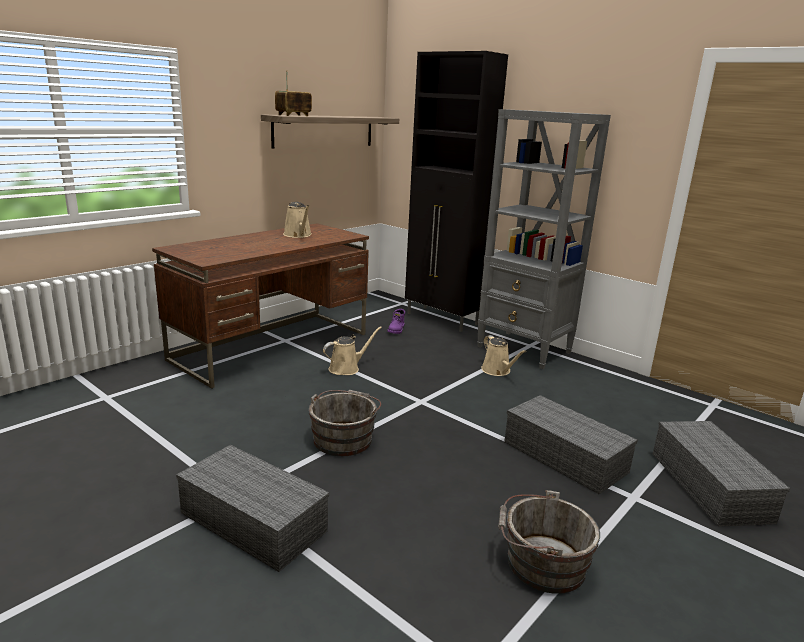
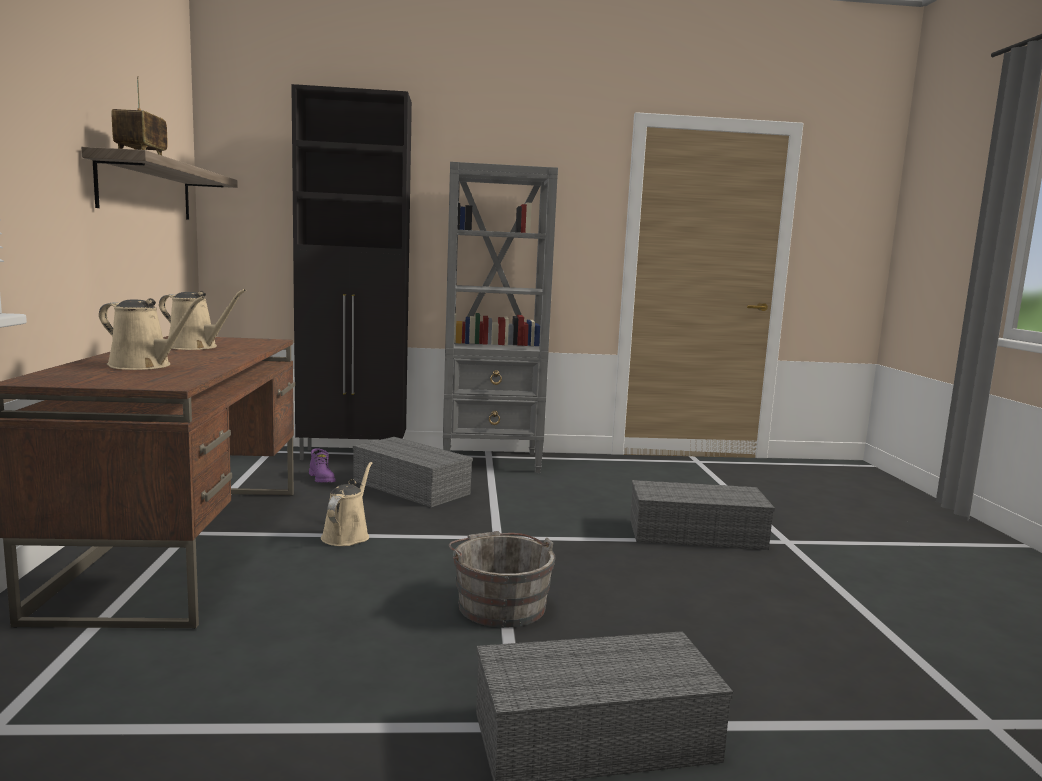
camera: 45 degrees left, 10 degrees down
beige watering can [482,335,526,376] -> beige watering can moved to [99,296,205,370]
grey bucket [498,490,600,594] -> none
grey storage box [653,421,790,527] -> grey storage box moved to [353,437,473,507]

